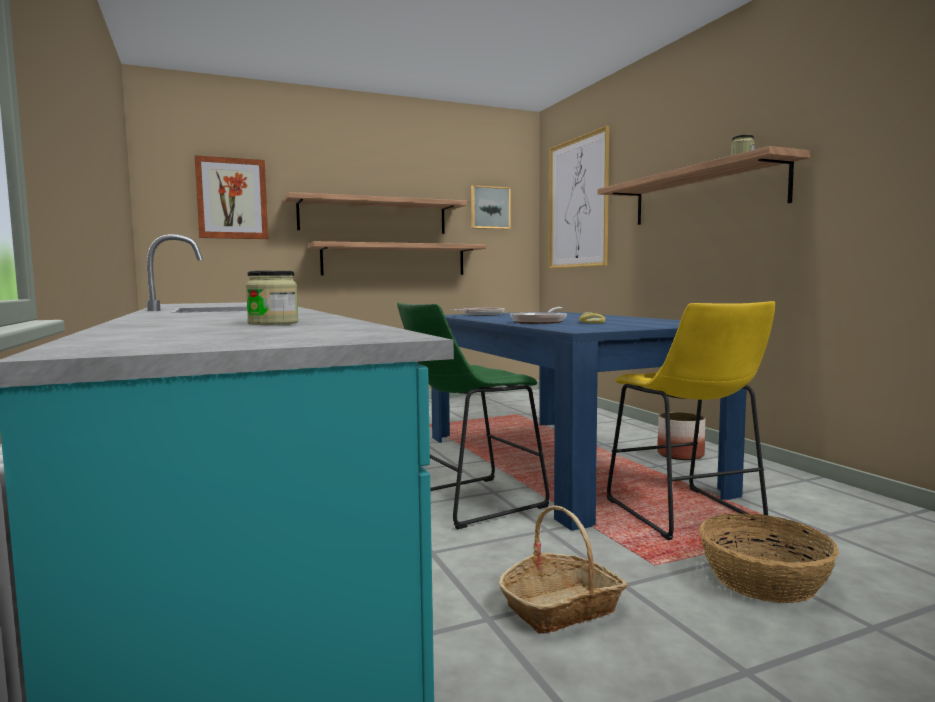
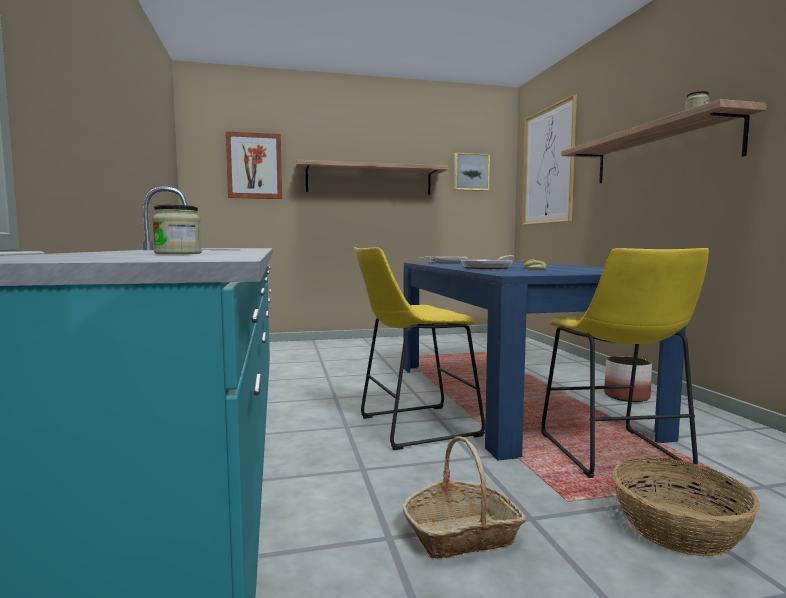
camera: 10 degrees right, 0 degrees up
shelf [308,241,486,275] -> none
green stool [397,302,549,529] -> yellow stool [354,247,485,450]

